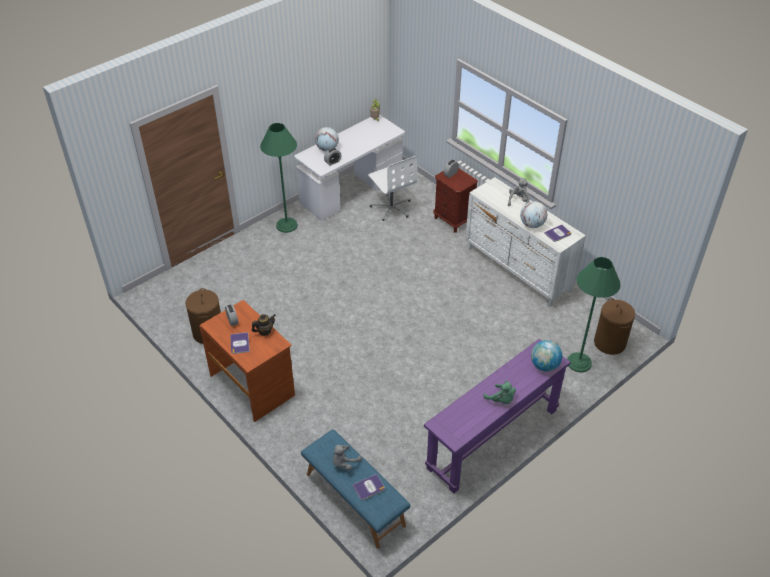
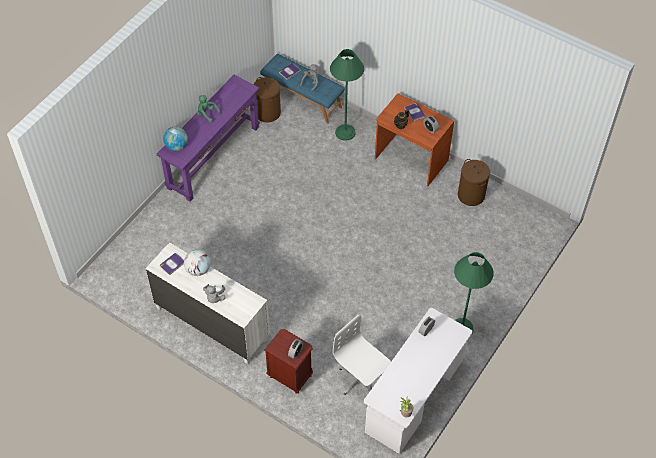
camera: 165 degrees right, 10 degrees up
globe [315,127,339,151] -> none
green floor lamp [567,257,621,372] -> green floor lamp moved to [330,49,364,141]
brown laundry basket [594,298,635,355] -> brown laundry basket moved to [253,77,281,122]

